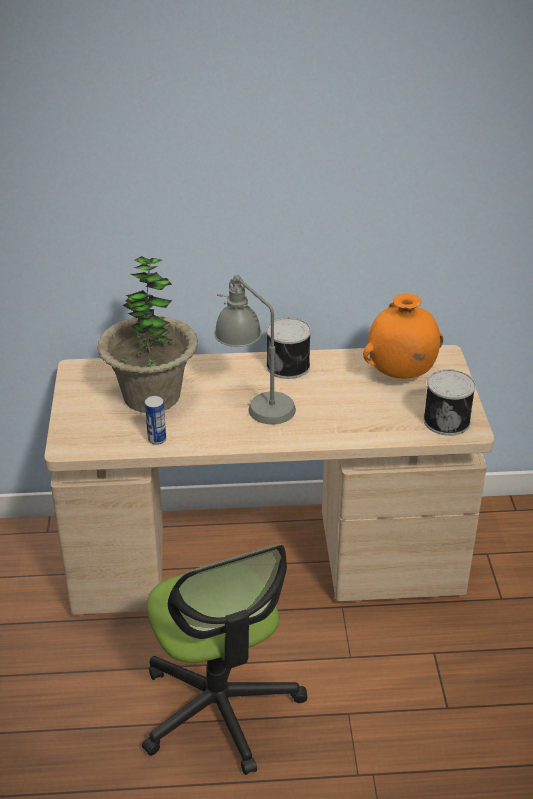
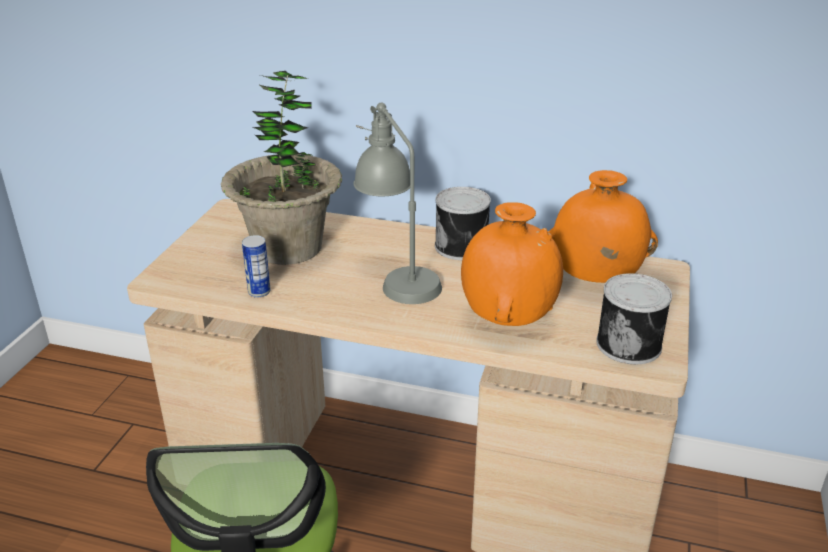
camera: 20 degrees right, 5 degrees down
none -> orange vase [461,202,563,326]

